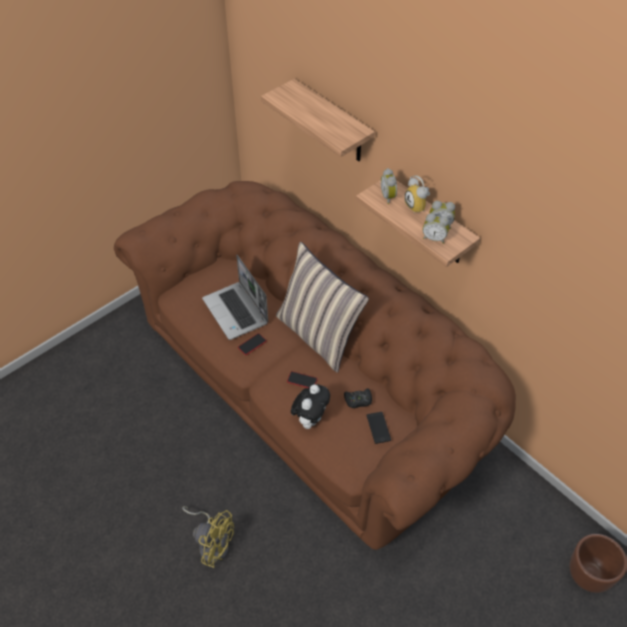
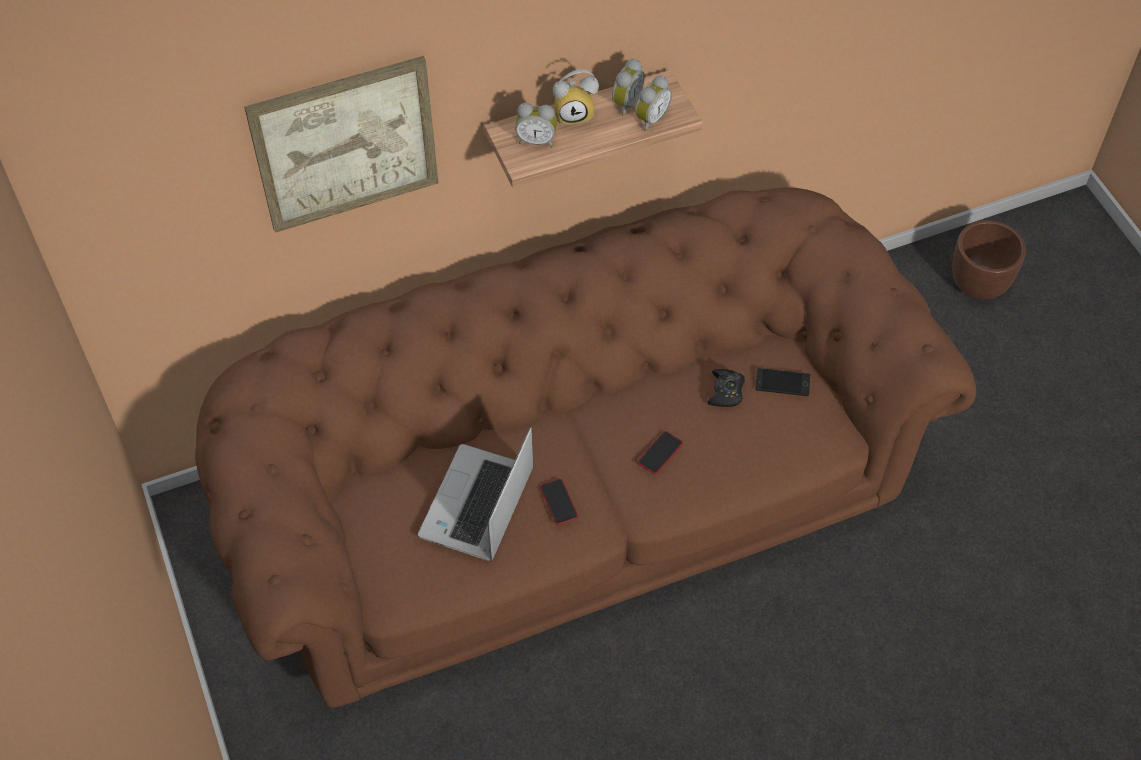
camera: 70 degrees left, 5 degrees up
yellow fan [182,506,234,568] -> none
laptop [202,255,268,340] -> laptop turned 120 degrees clockwise [418,427,533,561]
shelf [261,79,375,161] -> picture [244,56,438,233]
pillow [276,242,369,373] -> none
plush toy [291,384,330,429] -> none

